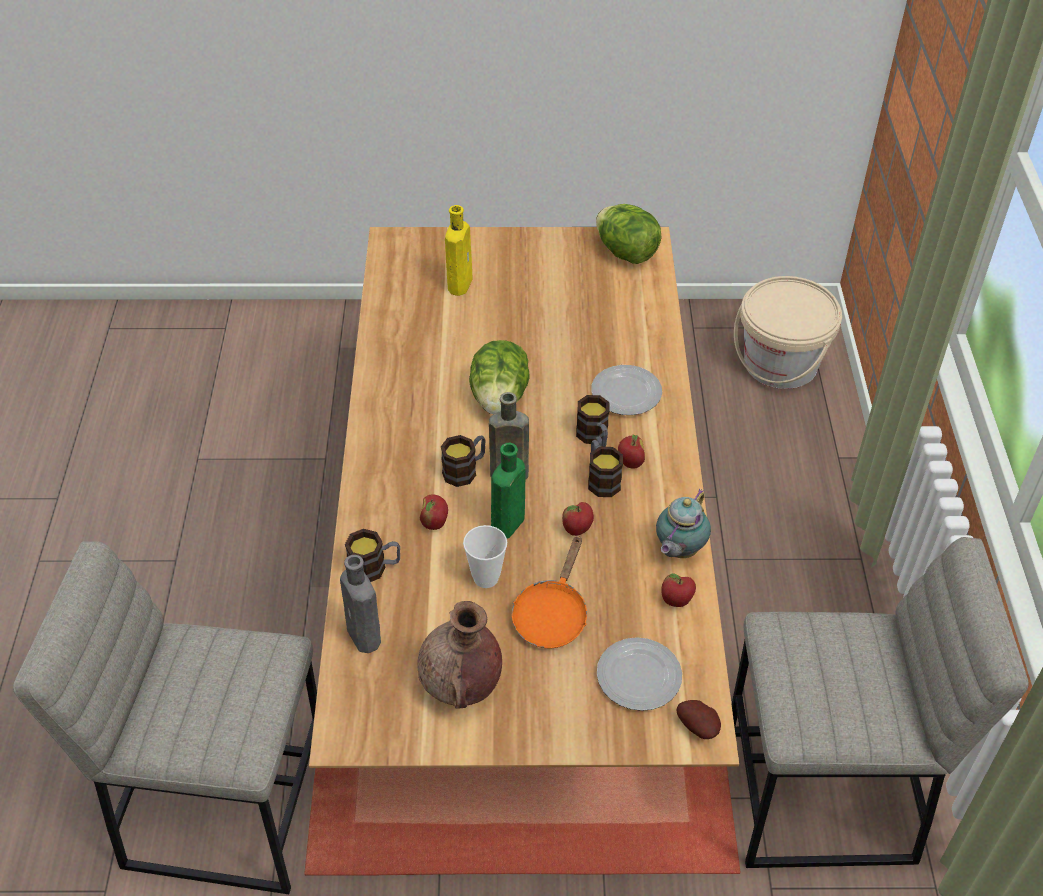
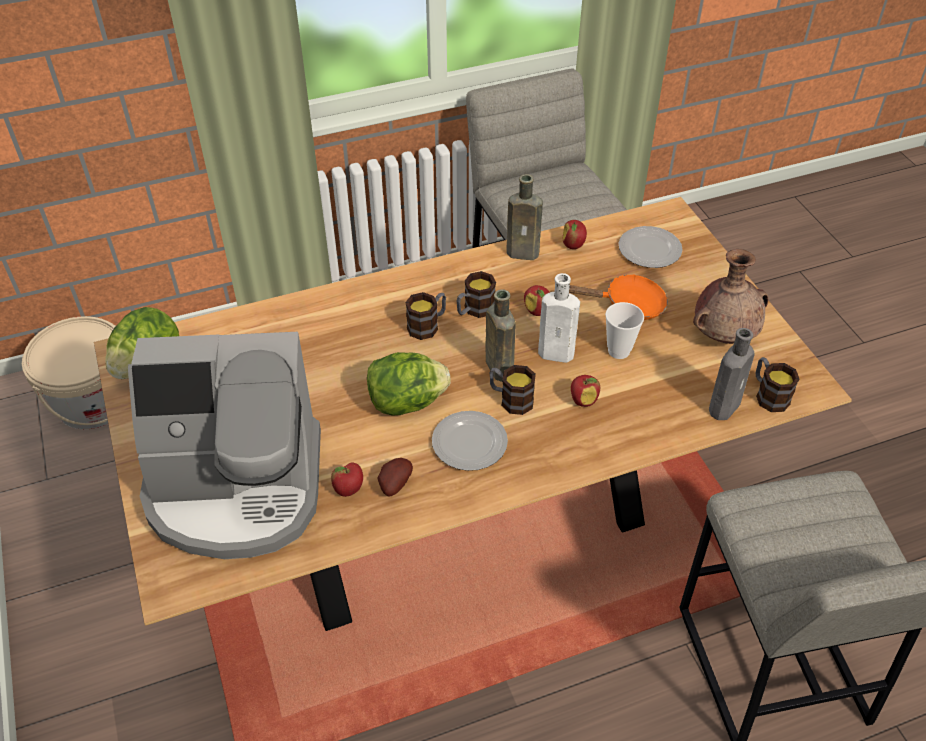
camera: 110 degrees left, 0 degrees up
mug [345,529,400,582] -> mug moved to [756,357,800,412]
yellow bottle [445,205,473,296] -> coffee machine [128,332,321,559]
green bottle [491,443,526,539] -> white bottle [538,273,580,363]
plate [591,365,662,415] -> plate moved to [432,411,508,471]
apple [618,435,645,468] -> apple moved to [331,462,363,497]
teapot [656,489,711,558] -> brown bottle [506,174,543,260]
potato [677,700,721,739] -> potato moved to [378,458,413,497]

